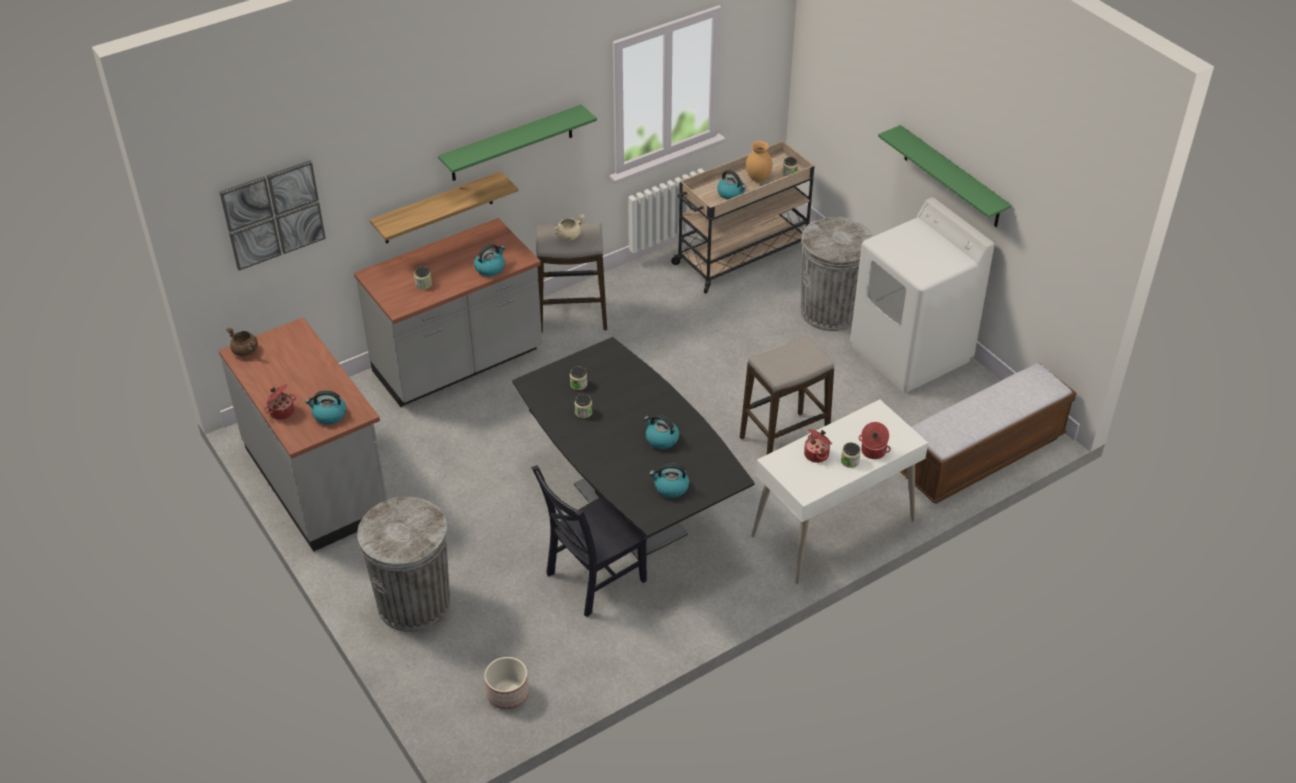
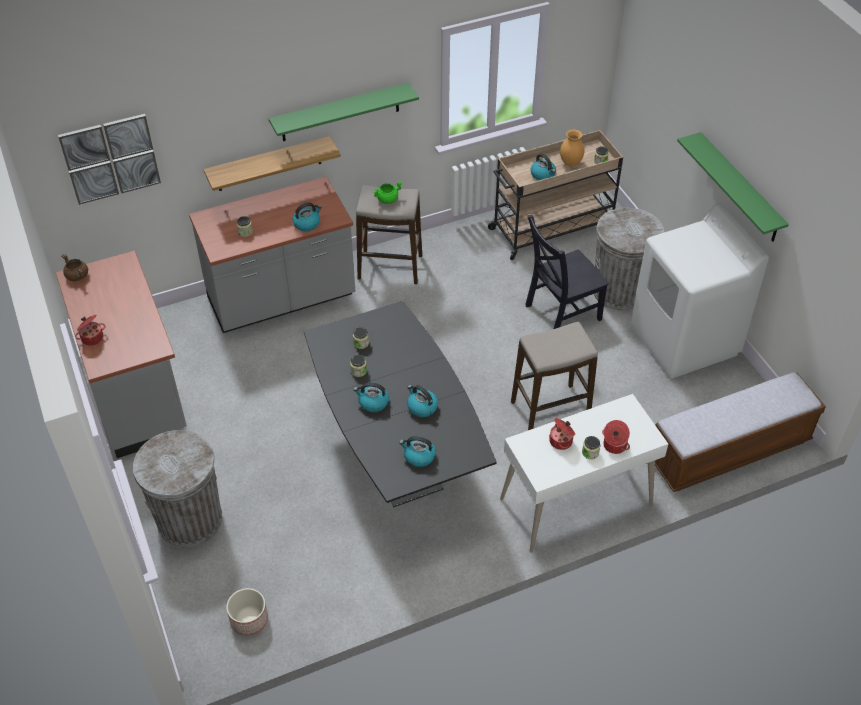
camera: 10 degrees right, 5 degrees up
kettle [305,390,346,424] -> kettle moved to [354,382,389,412]
black chair [531,465,647,617] -> black chair moved to [525,215,609,329]
beige cooking pot [554,214,584,241] -> green cooking pot [373,181,403,204]

